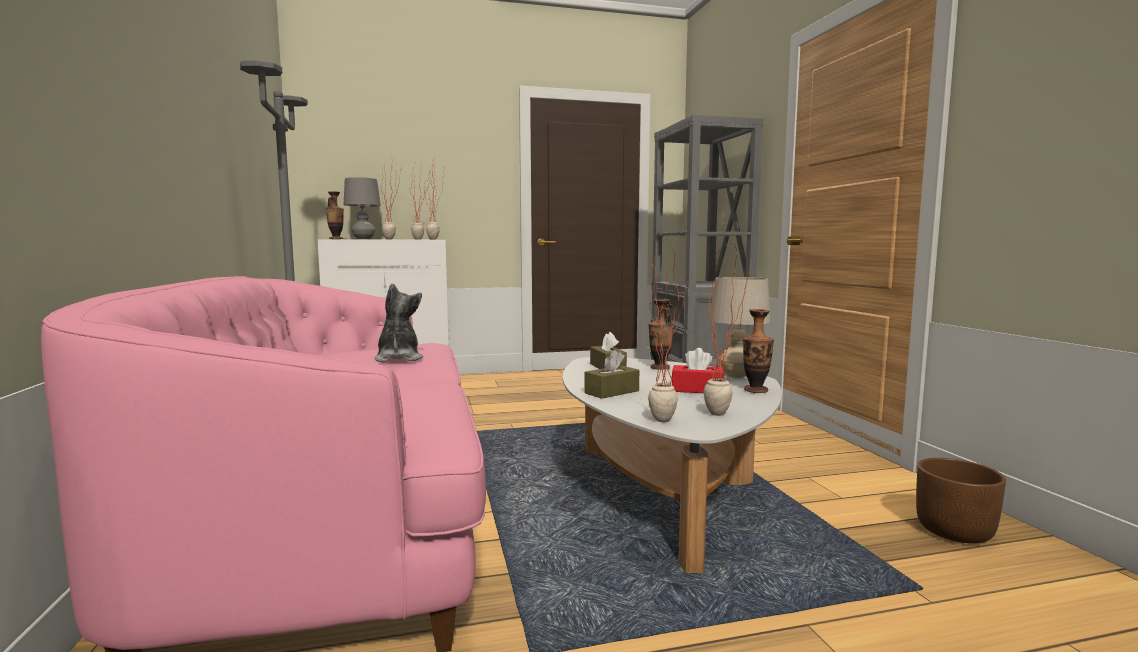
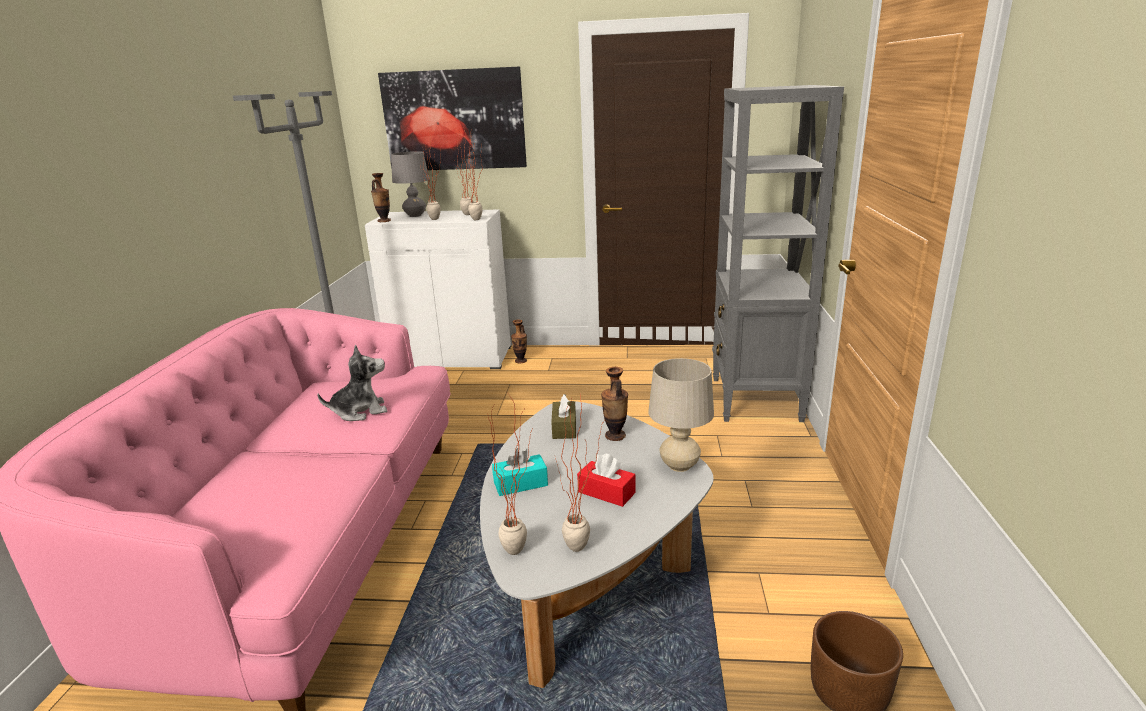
camera: 20 degrees right, 15 degrees up
plush toy [374,283,423,363] -> plush toy turned 60 degrees clockwise [317,345,387,421]
brown tissue box [584,350,639,399] -> turquoise tissue box [492,448,548,496]
vase [743,309,774,393] -> vase moved to [511,320,527,363]
none -> picture [378,67,527,170]

